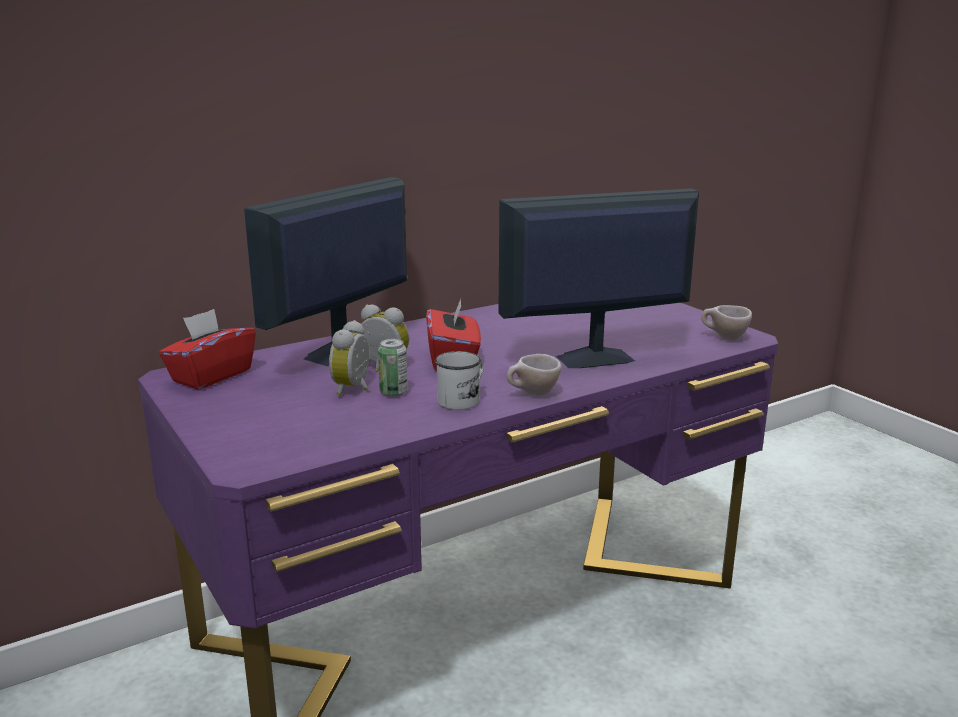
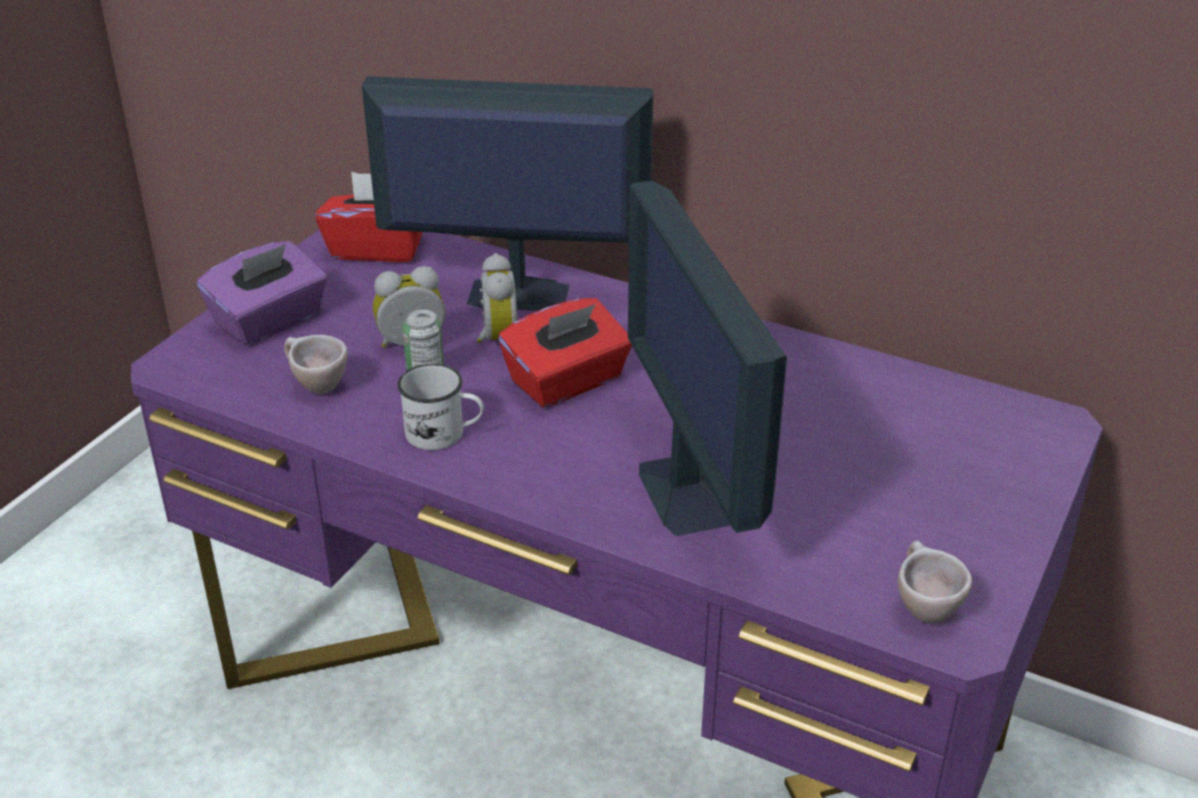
camera: 60 degrees right, 15 degrees up
monitor [498,189,699,368] -> monitor turned 150 degrees counterclockwise [628,180,787,536]
beige cup [506,354,561,396] -> beige cup moved to [284,335,348,394]
none -> purple tissue box [197,241,327,346]

